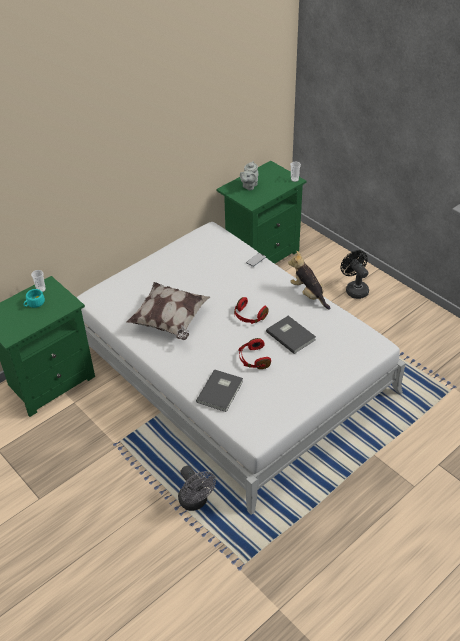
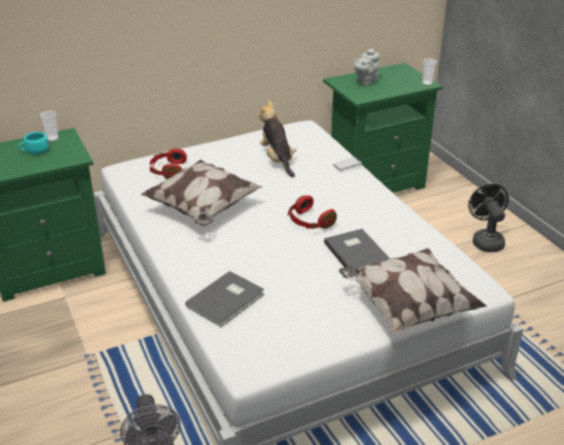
camera: 15 degrees right, 10 degrees down
red headphones [239,338,271,369] -> red headphones moved to [150,148,187,179]
plush toy [288,251,331,310] -> plush toy moved to [258,100,296,178]
none -> pillow [339,248,487,334]

